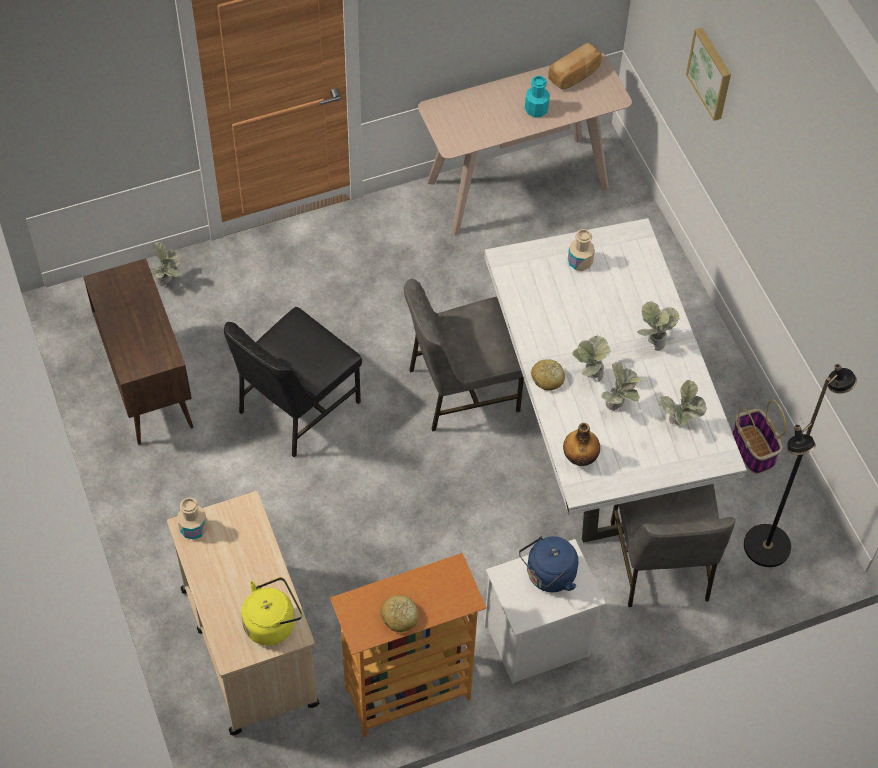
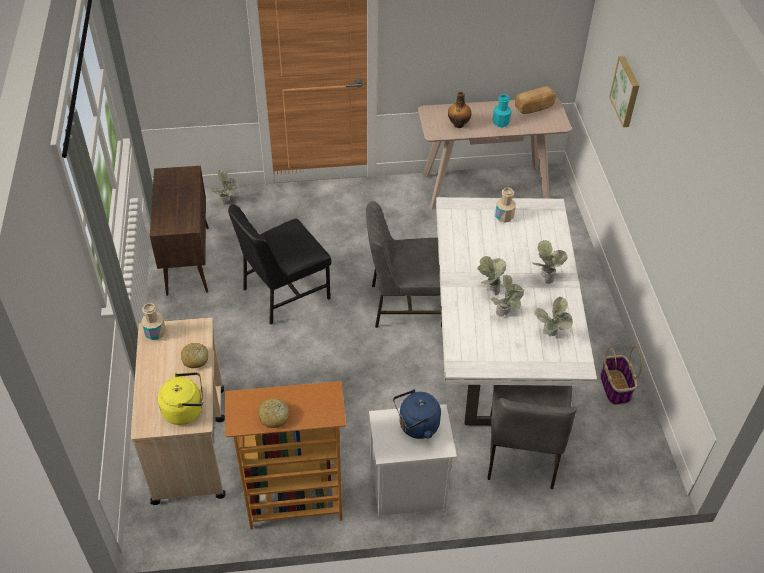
camera: 15 degrees right, 10 degrees down
bread [531,359,565,391] -> bread moved to [181,343,208,368]
bottle [563,423,600,466] -> bottle moved to [448,91,471,128]
black floor lamp [744,364,857,567] -> none

